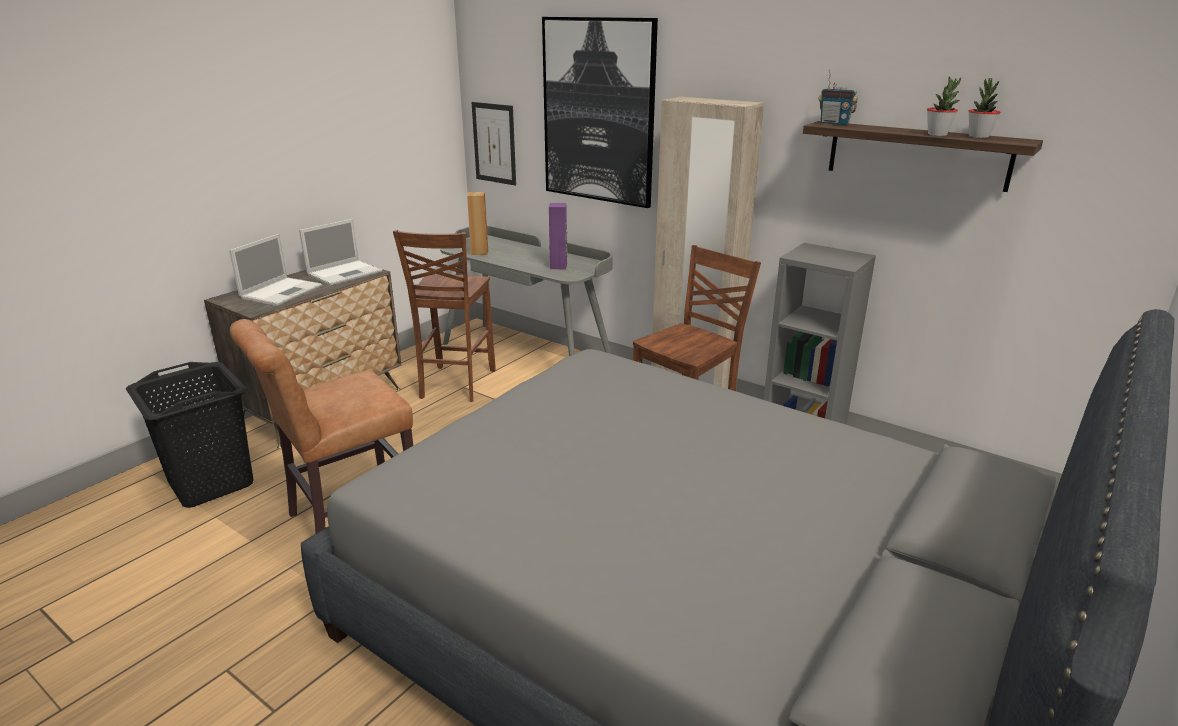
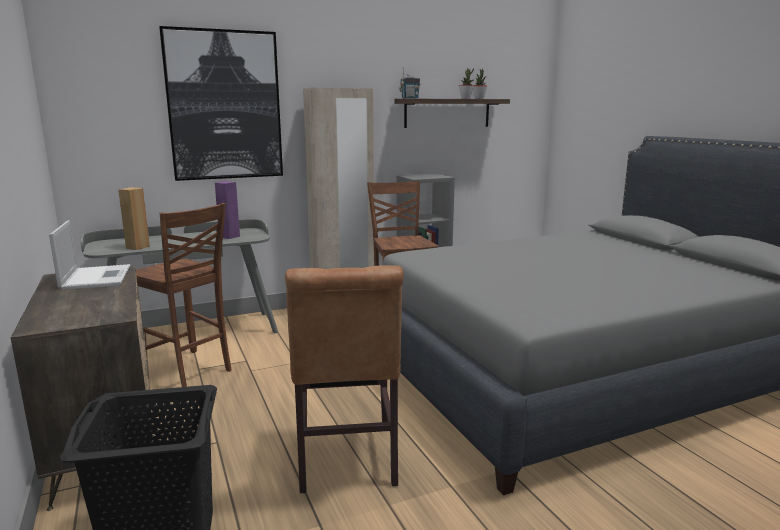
camera: 60 degrees left, 10 degrees down
laptop [229,234,322,306] -> none
picture [472,102,516,186] -> none

